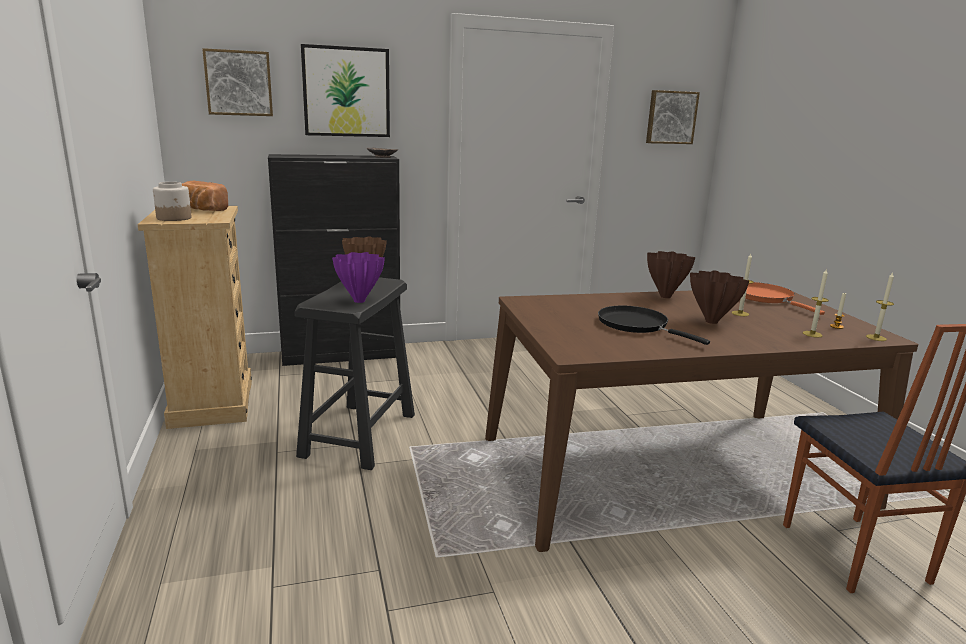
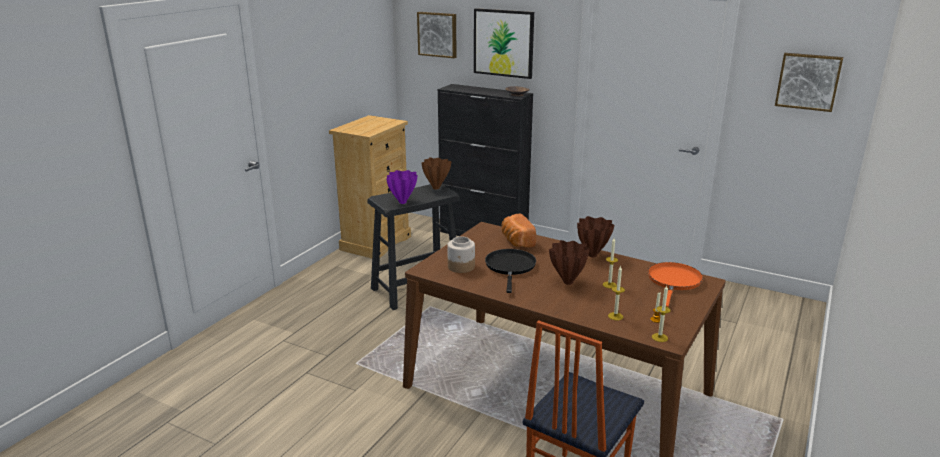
camera: 45 degrees right, 5 degrees up
jar [153,182,192,221] -> jar moved to [447,236,475,273]
bread [182,181,228,211] -> bread moved to [502,214,536,248]

